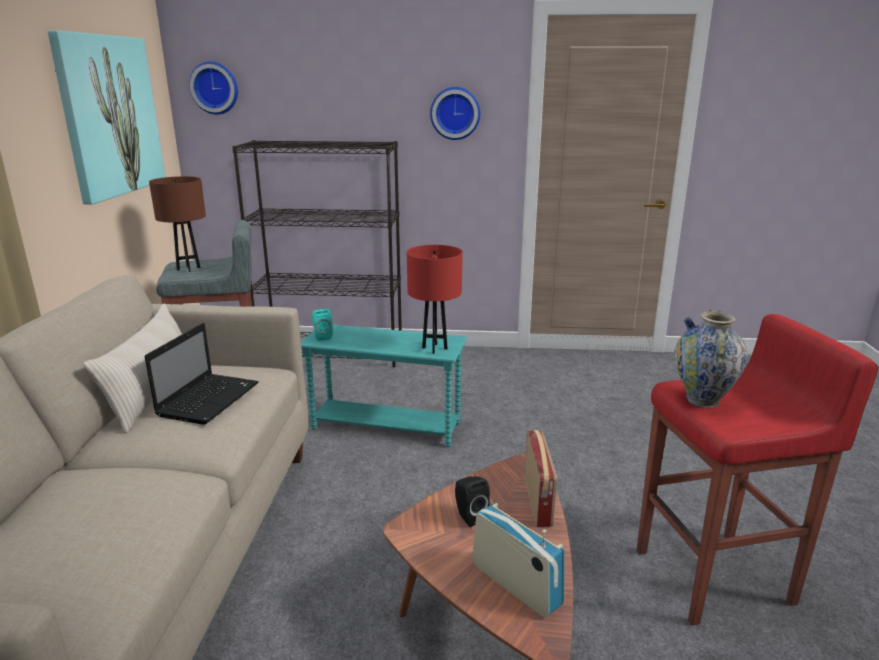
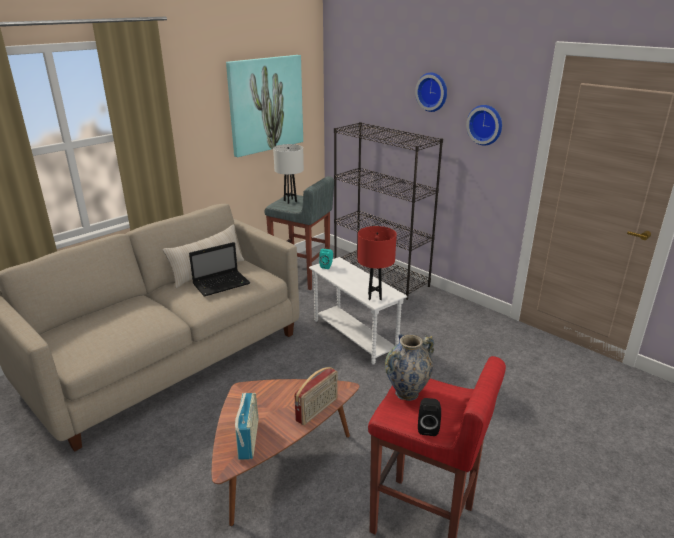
camera: 40 degrees right, 5 degrees up
brown table lamp [149,176,206,272] -> white table lamp [273,144,304,204]
wall clock [189,61,238,115] -> wall clock moved to [415,73,447,112]
turquoise side table [301,325,467,447] -> white side table [309,257,407,365]
black speaker [455,476,490,527] -> black speaker moved to [418,398,441,436]

